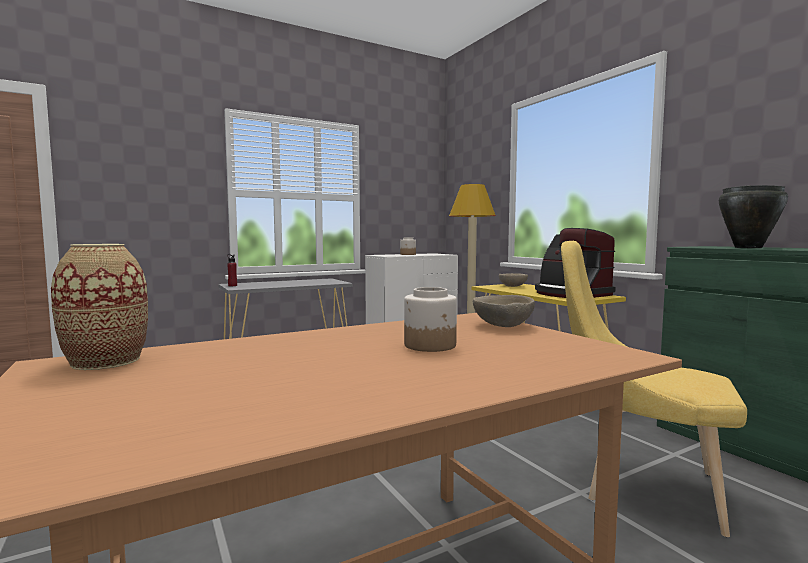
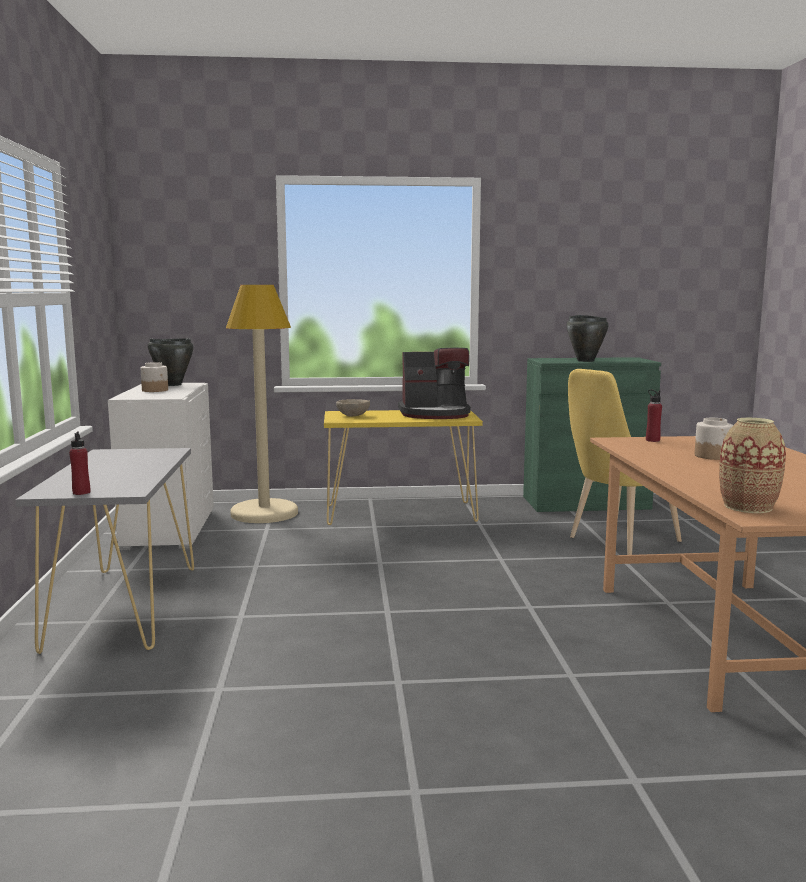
camera: 65 degrees left, 5 degrees up
beige bowl [473,295,535,327] -> red bottle [646,390,662,442]
none -> black cooking pot [148,338,194,386]

